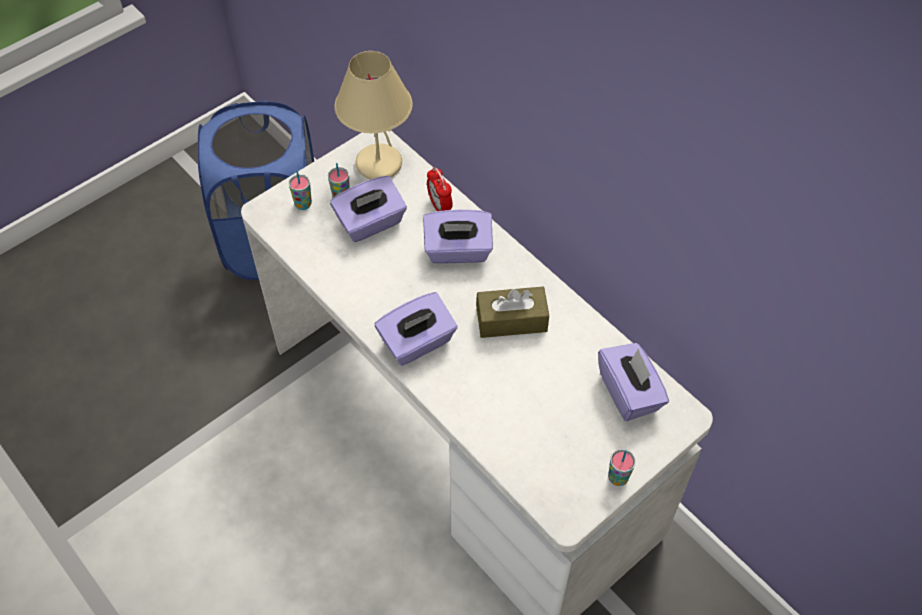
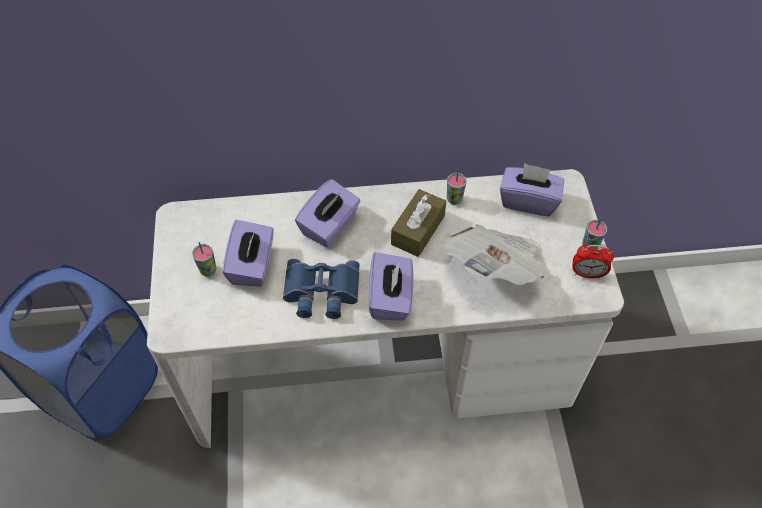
camera: 55 degrees left, 0 degrees up
cup [289,170,312,210] -> cup moved to [447,169,467,205]
beige table lamp [335,51,413,179] -> none
alarm clock [427,167,453,211] -> alarm clock moved to [572,245,614,279]
none -> blue binoculars [283,259,359,319]
none -> newspaper [443,224,544,285]

